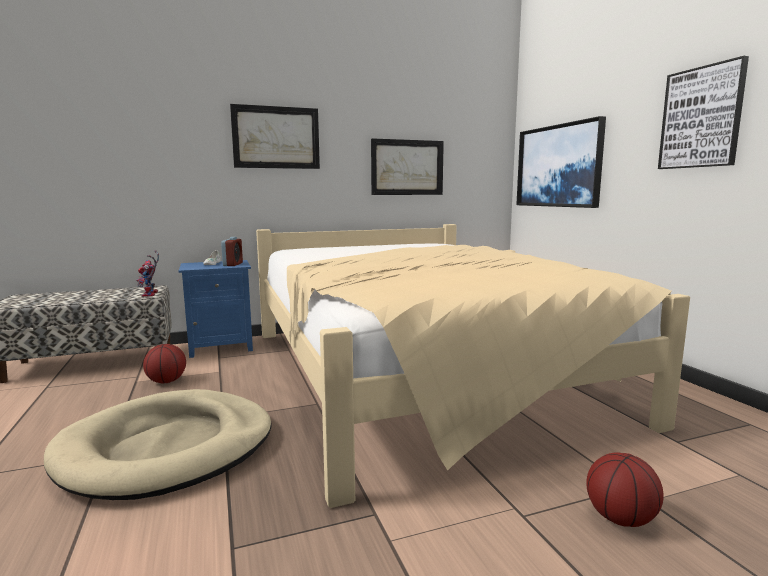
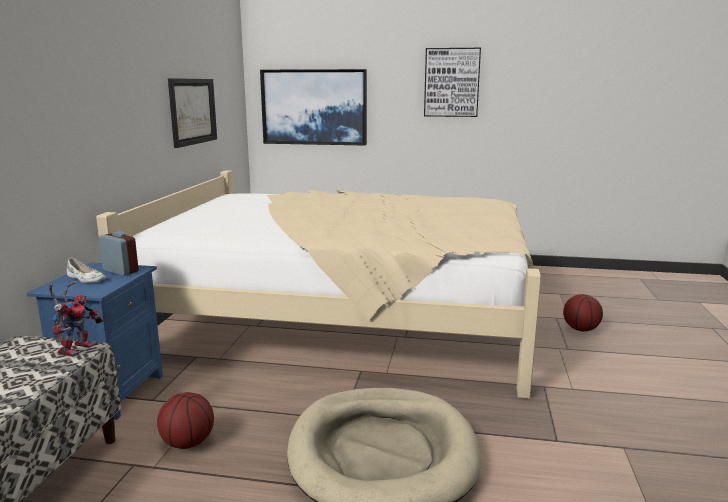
camera: 60 degrees left, 5 degrees up
toy robot [136,250,159,297] -> toy robot turned 90 degrees counterclockwise [49,281,103,357]
picture [230,104,320,169] -> none

